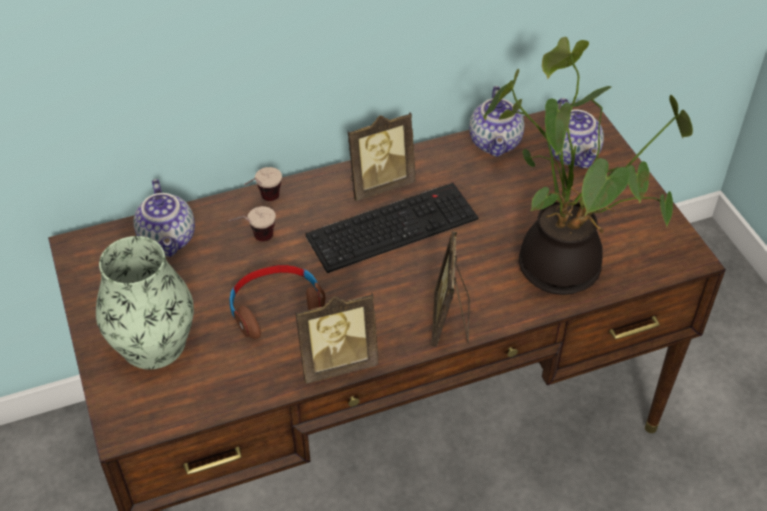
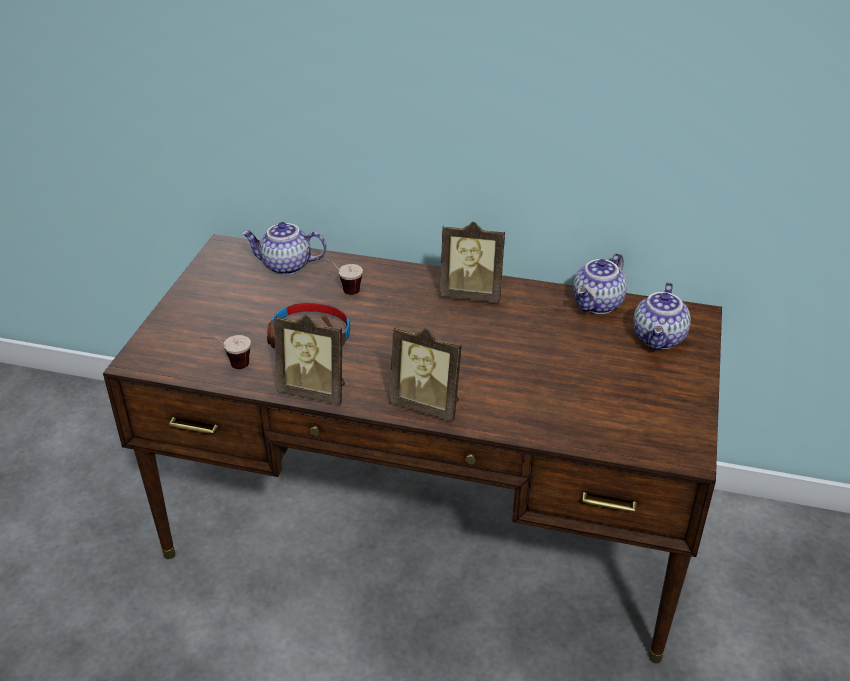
camera: 35 degrees right, 10 degrees down
vase [96,236,194,370] -> none
teapot [134,179,195,257] -> teapot turned 75 degrees clockwise [241,222,326,275]
cup [244,167,282,201] -> cup moved to [199,335,251,369]
keyboard [305,183,479,273] -> none
picture frame [431,231,470,347] -> picture frame turned 105 degrees counterclockwise [389,326,462,422]
potted plant [483,37,693,295] -> none

